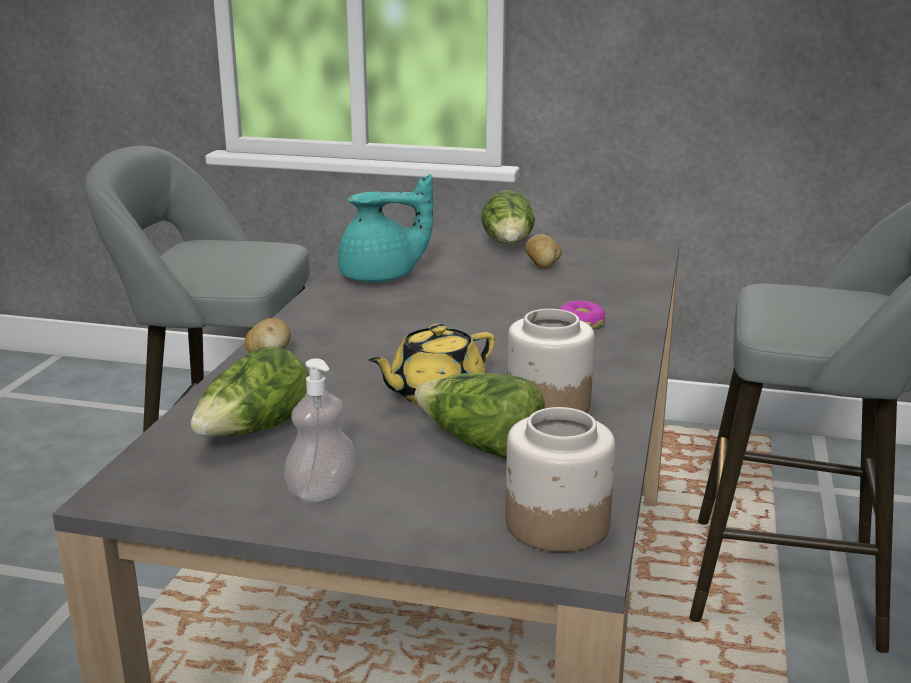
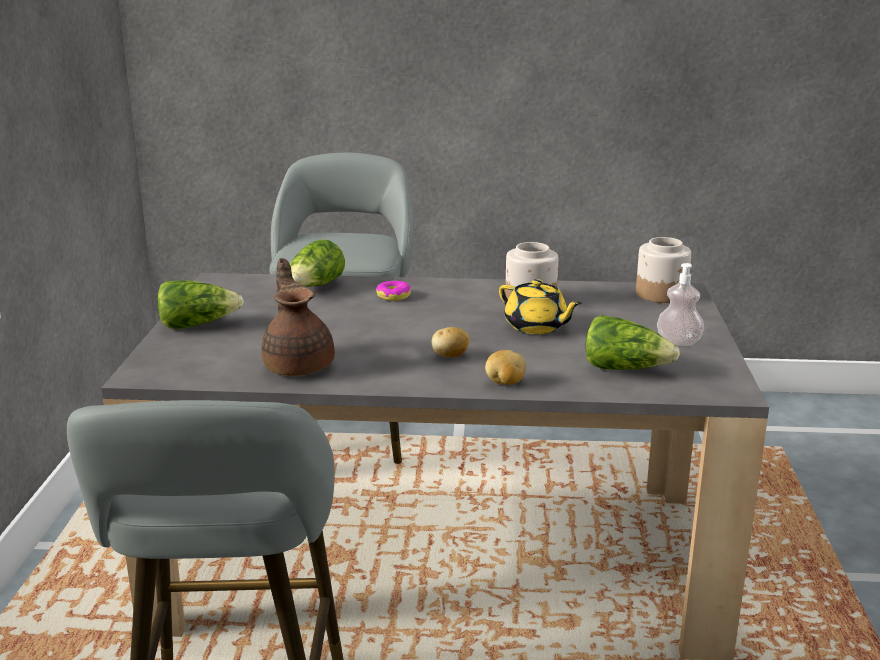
camera: 100 degrees left, 0 degrees up
turquoise teapot [338,174,433,282] -> brown teapot [261,258,335,376]
lettuce [414,373,545,460] -> lettuce moved to [290,239,345,287]
potato [525,234,562,269] -> potato moved to [431,327,470,357]

